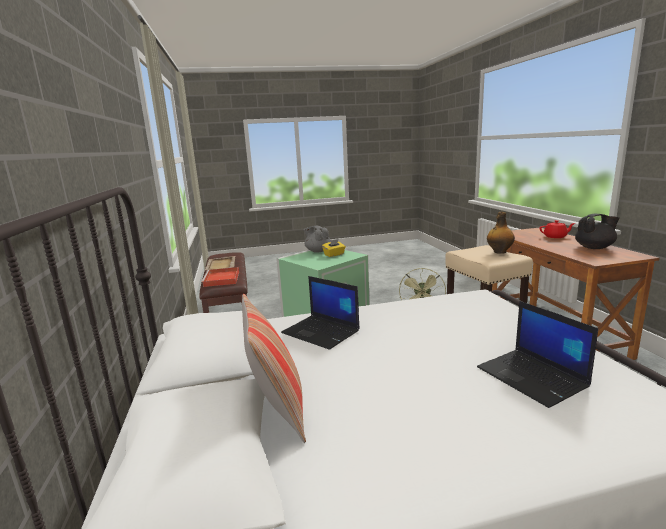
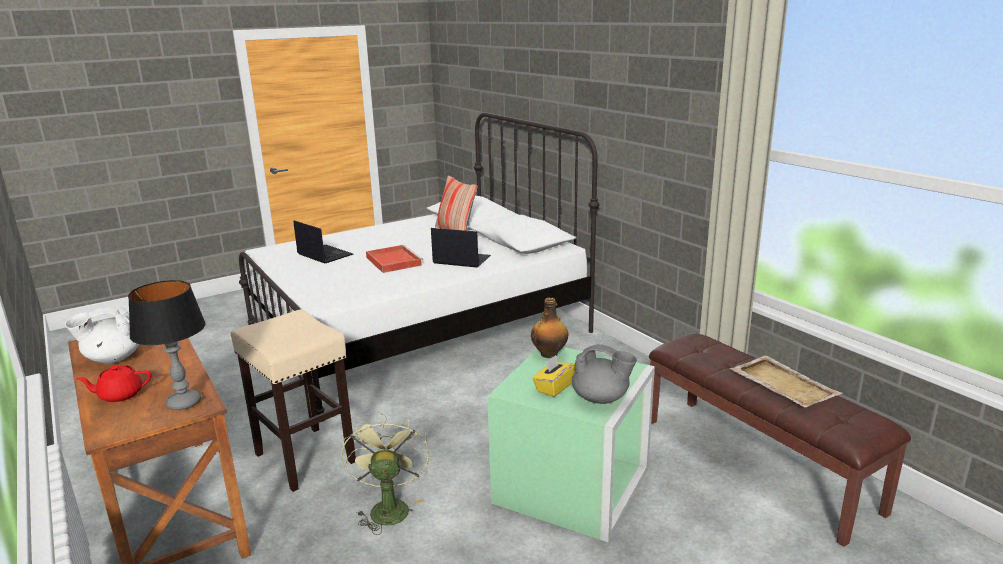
camera: 160 degrees right, 5 degrees up
red tray [201,267,239,287] -> red tray moved to [366,245,423,273]
bottle [487,212,515,254] -> bottle moved to [531,298,569,358]
black teapot [575,214,620,249] -> white teapot [65,307,139,364]
none -> table lamp [128,280,206,410]

